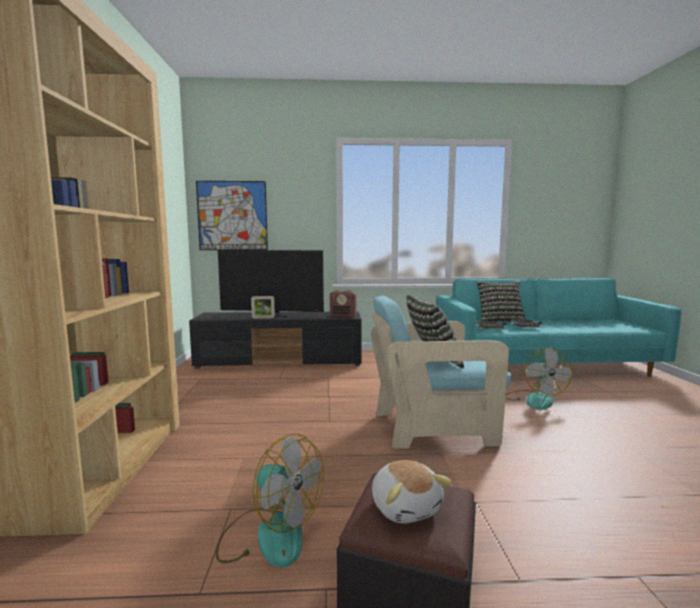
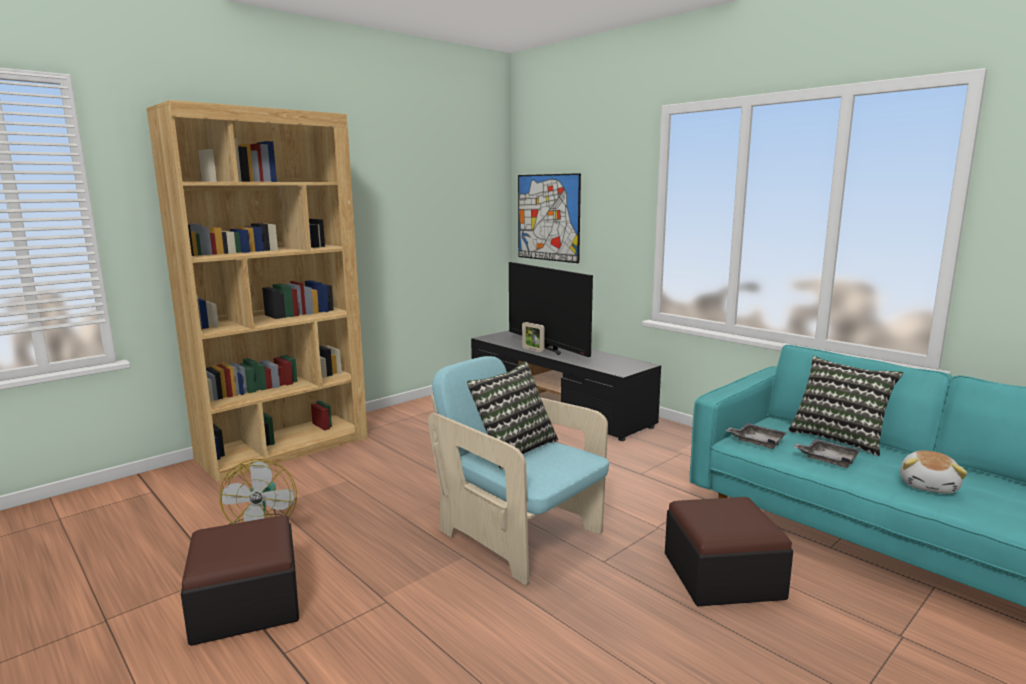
camera: 50 degrees right, 5 degrees up
radio [330,289,357,318] -> none
plush toy [372,460,452,524] -> plush toy moved to [900,451,967,494]
fan [505,347,572,409] -> ottoman [665,497,793,606]

